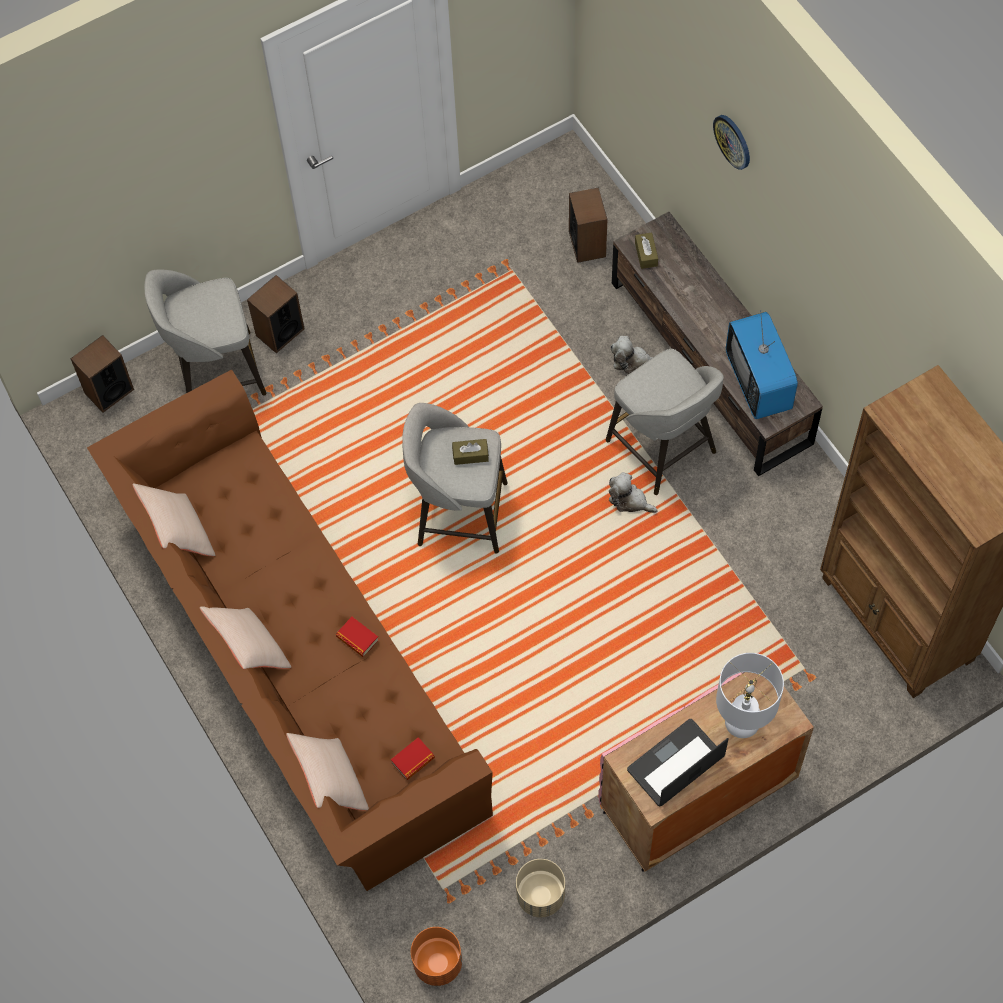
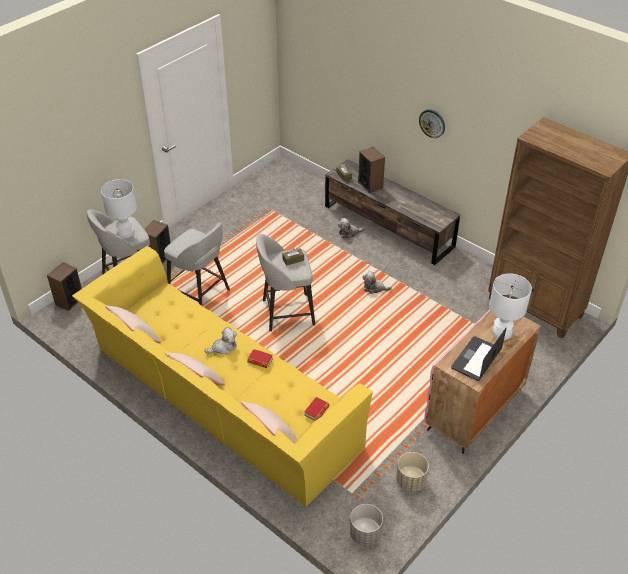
camera: 20 degrees left, 20 degrees down
brown sofa [87,370,493,891] -> yellow sofa [72,246,373,506]
orange planter [411,927,462,986] -> grey planter [350,504,383,546]
speaker [569,188,607,263] -> speaker moved to [358,147,385,193]
grey stool [606,349,724,495] -> grey stool moved to [164,223,230,306]
wall clock [713,115,750,170] -> wall clock moved to [419,109,445,138]
television [726,310,798,419] -> none
none -> white table lamp [101,179,137,238]
none -> plush toy [204,327,237,354]

